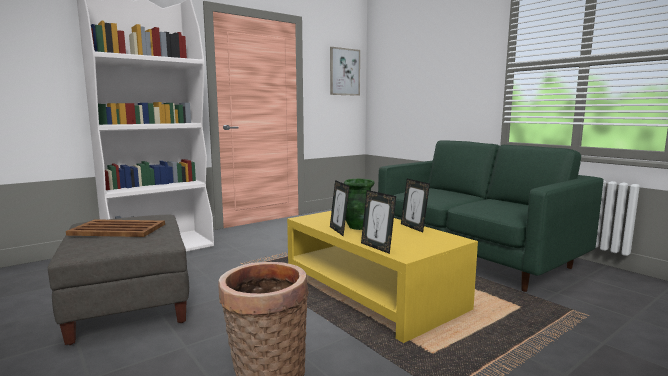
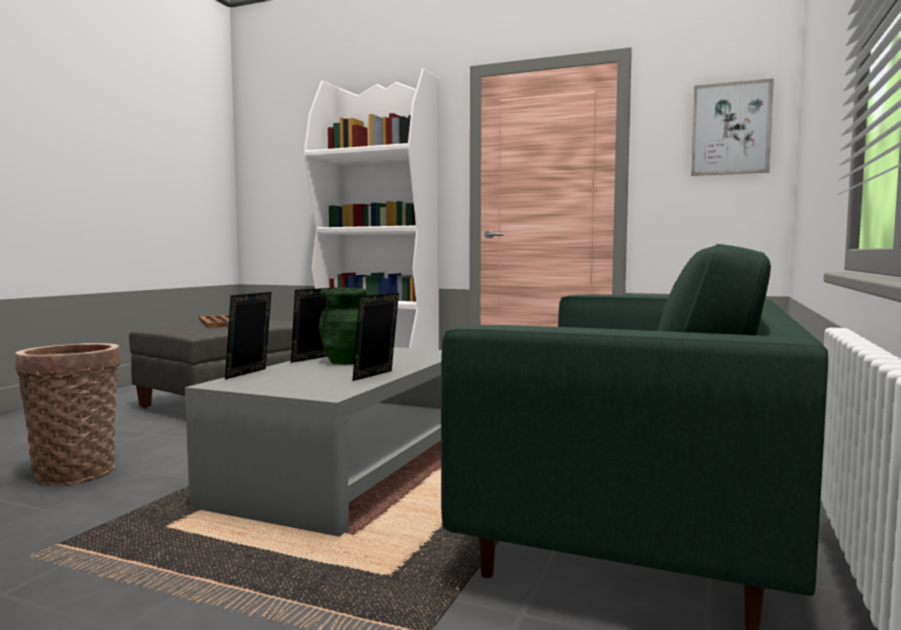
camera: 60 degrees right, 5 degrees down
yellow coffee table [287,211,478,343] -> grey coffee table [185,347,442,537]

